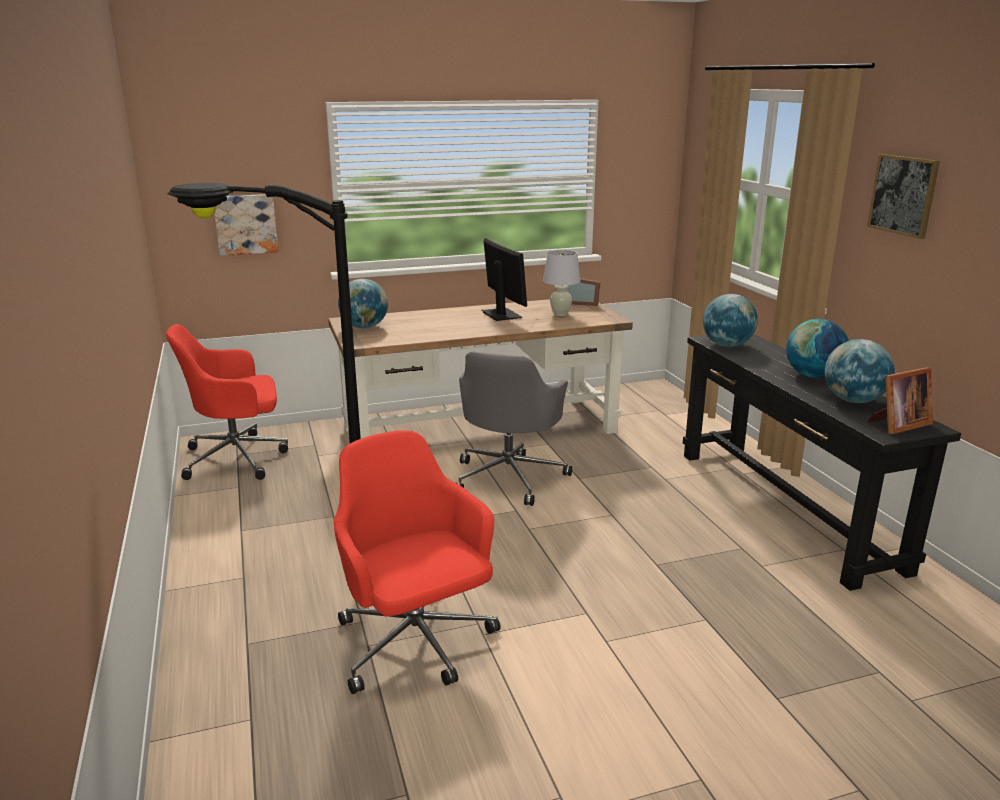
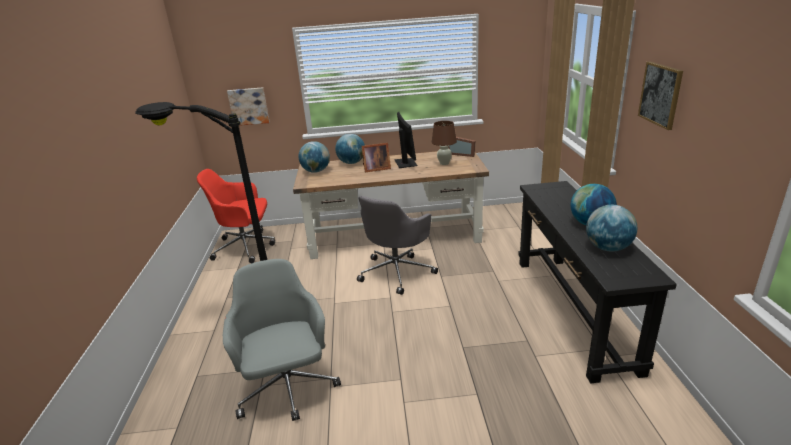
camera: 15 degrees right, 5 degrees up
red office chair [334,430,501,694] -> grey office chair [223,259,341,421]
white table lamp [543,250,580,316] -> brown table lamp [432,121,457,165]
globe [703,294,758,347] -> globe moved to [335,134,365,164]
picture frame [868,367,933,434] -> picture frame moved to [362,143,391,172]

